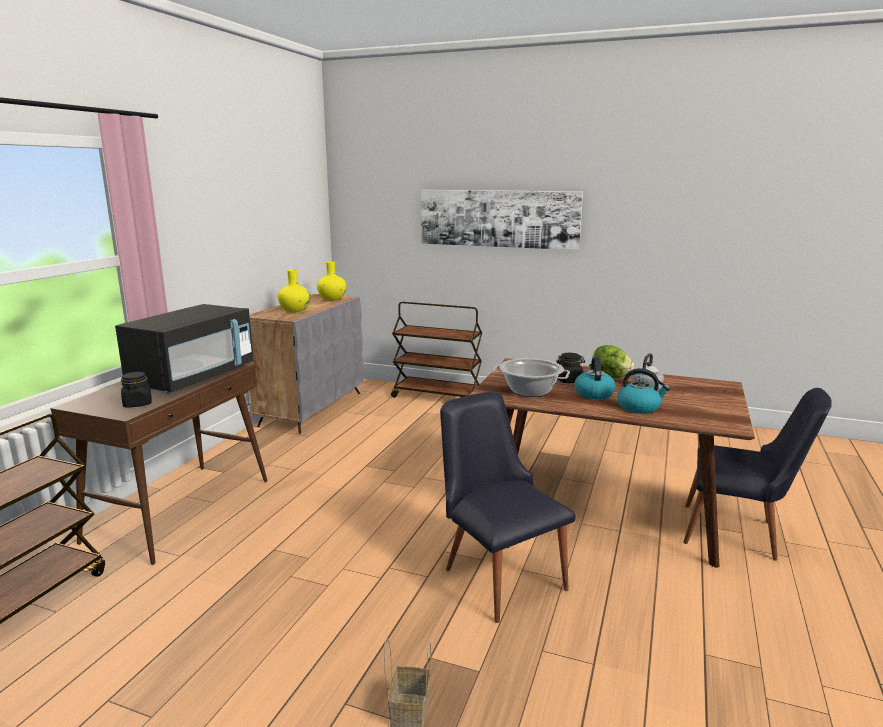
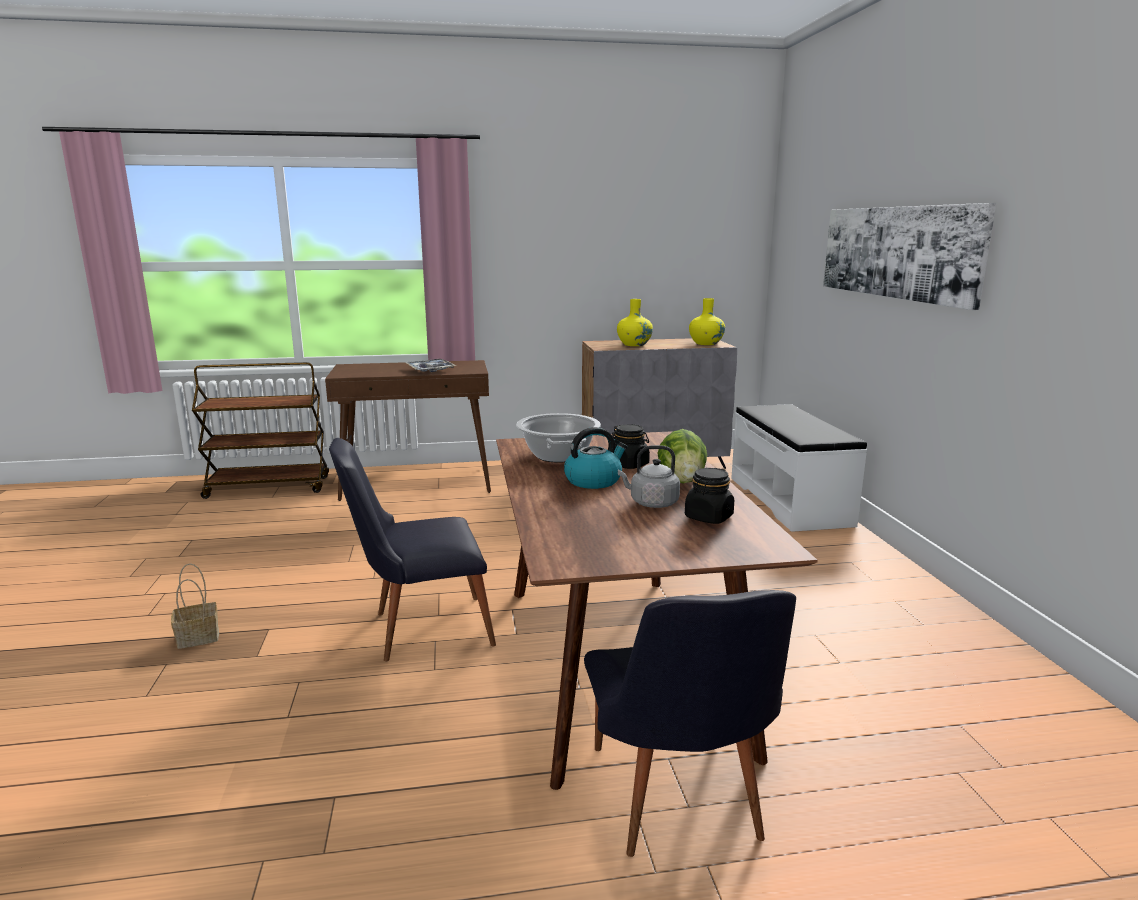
camera: 60 degrees right, 0 degrees up
black microwave [115,304,253,394] -> tray [406,359,456,372]
black jar [121,372,152,408] -> black jar moved to [685,468,734,524]
brown cart [391,302,482,398] -> white bench [731,404,867,532]
black chair [440,392,576,623] -> black chair turned 135 degrees counterclockwise [329,438,496,661]
kettle [618,368,670,413] -> none

